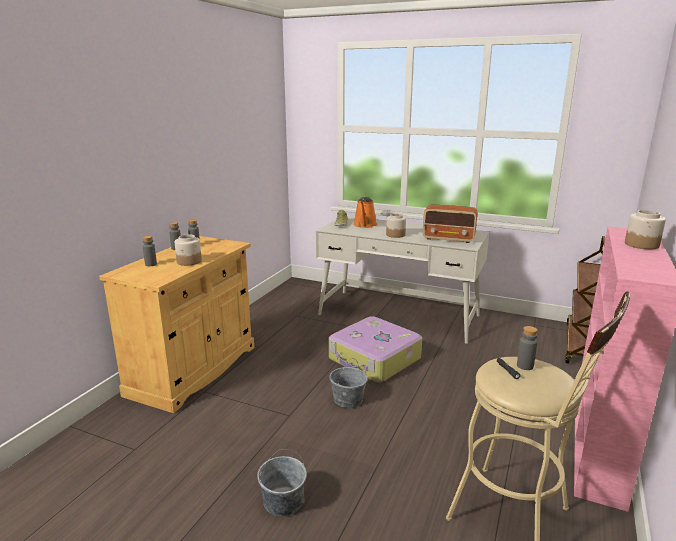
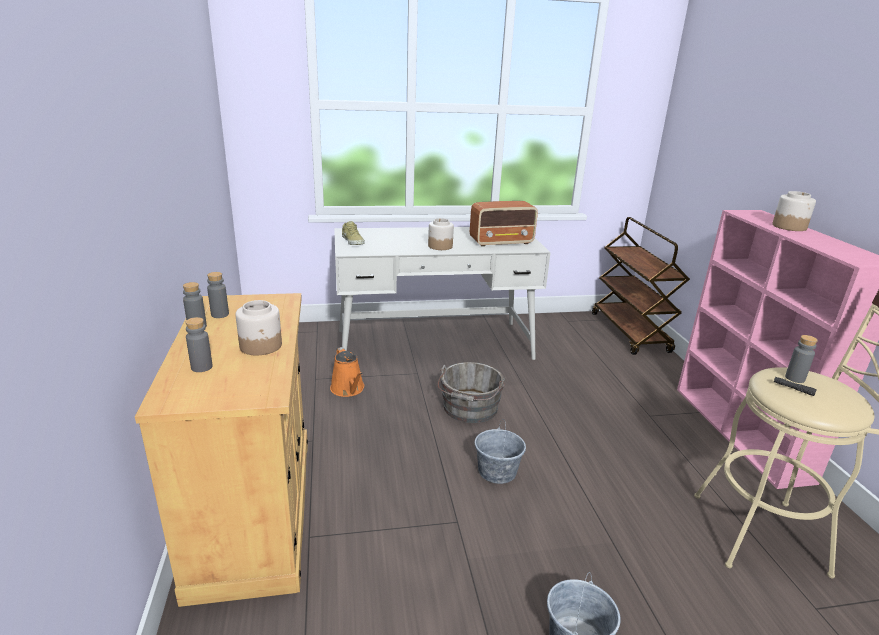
camera: 35 degrees left, 5 degrees up
suitcase [329,316,422,382] -> grey bucket [438,362,505,423]
orange watering can [353,197,377,228] -> orange watering can moved to [330,347,364,397]

